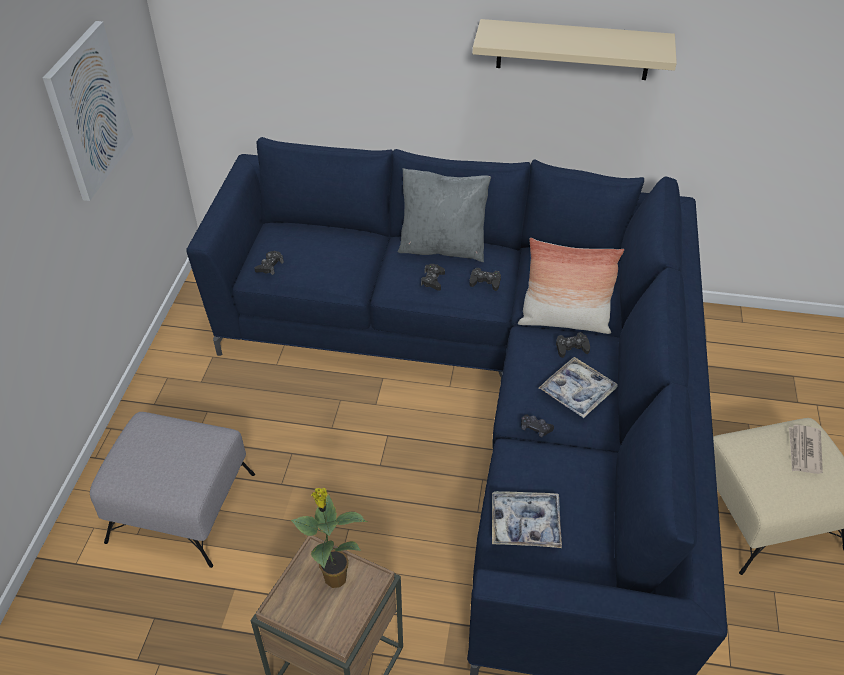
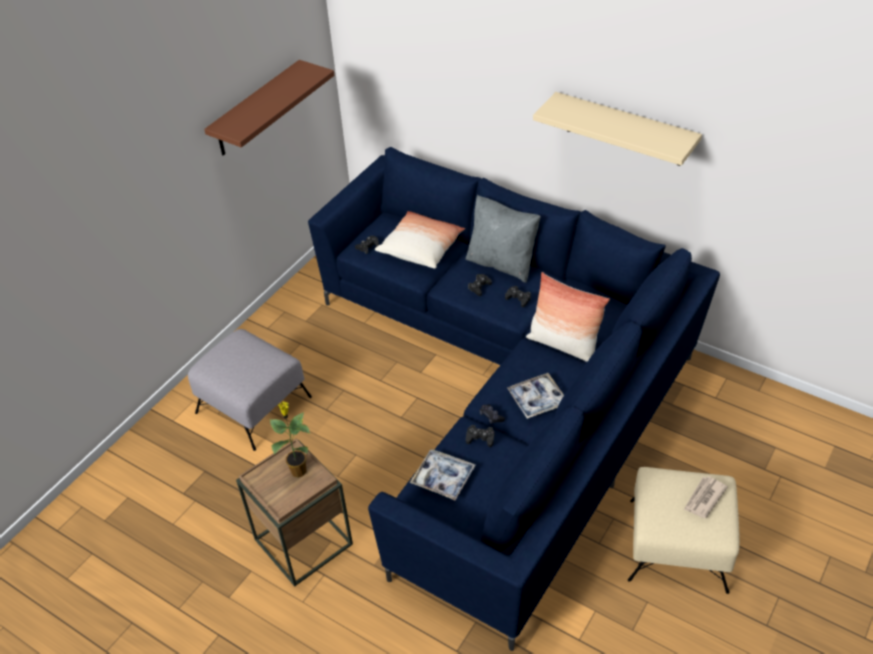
camera: 25 degrees right, 0 degrees up
picture [43,21,134,201] -> brown shelf [204,60,334,155]
black game controller [556,332,590,358] -> black game controller moved to [466,425,495,447]
none -> pillow [375,211,465,268]

